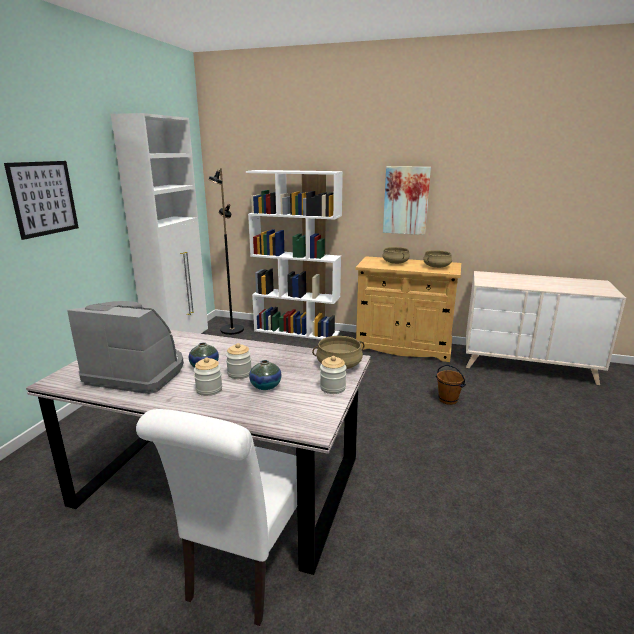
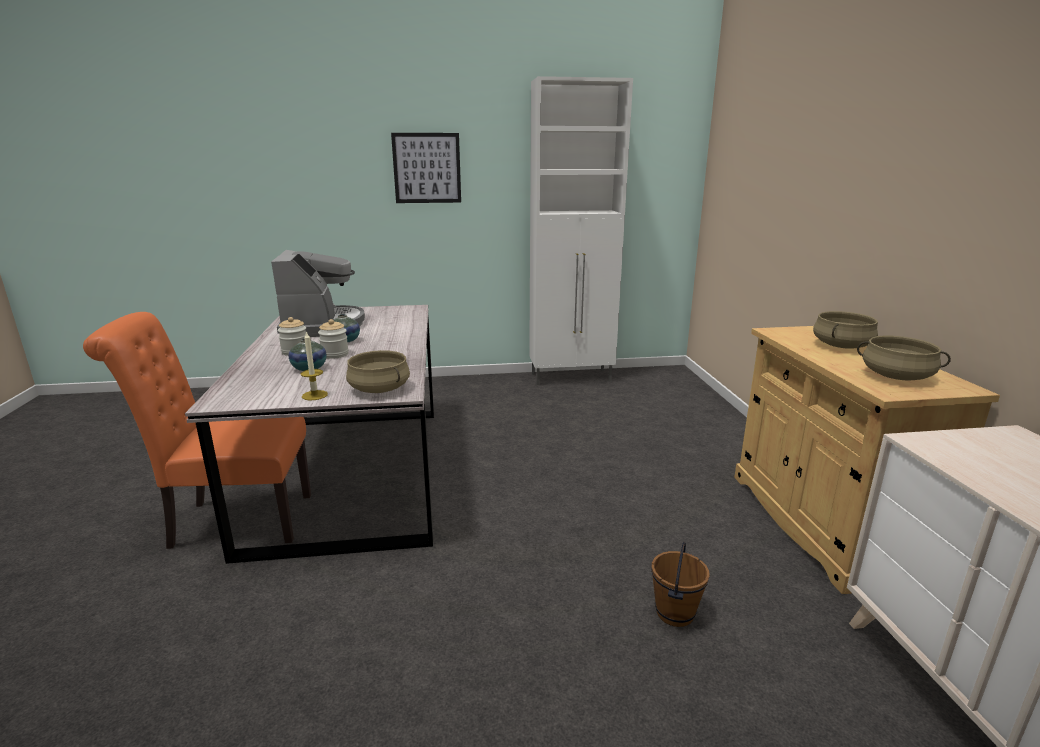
camera: 65 degrees right, 0 degrees up
white chair [136,409,297,626] -> orange chair [83,312,311,549]
black floor lamp [208,168,244,335] -> none
white bookcase [246,170,343,340] -> none
jar [320,356,347,394] -> candle [301,331,328,400]
picture [383,166,431,235] -> none

